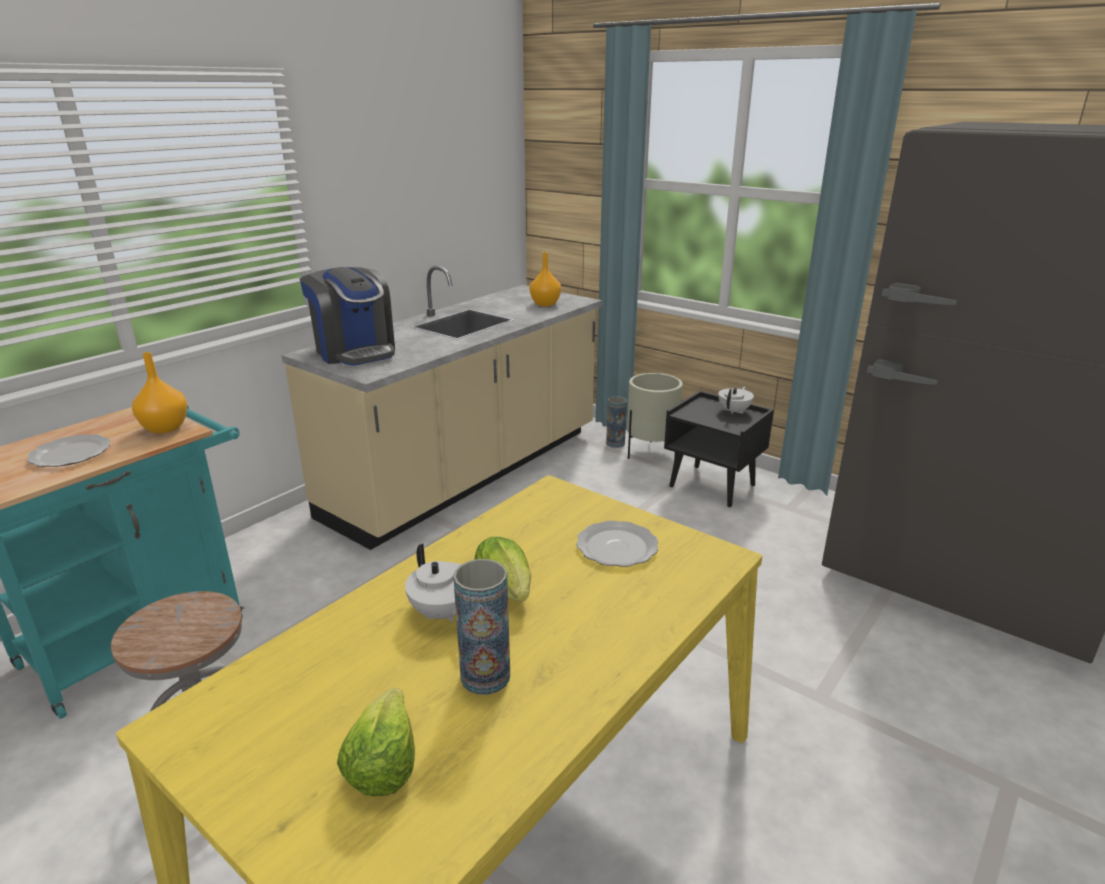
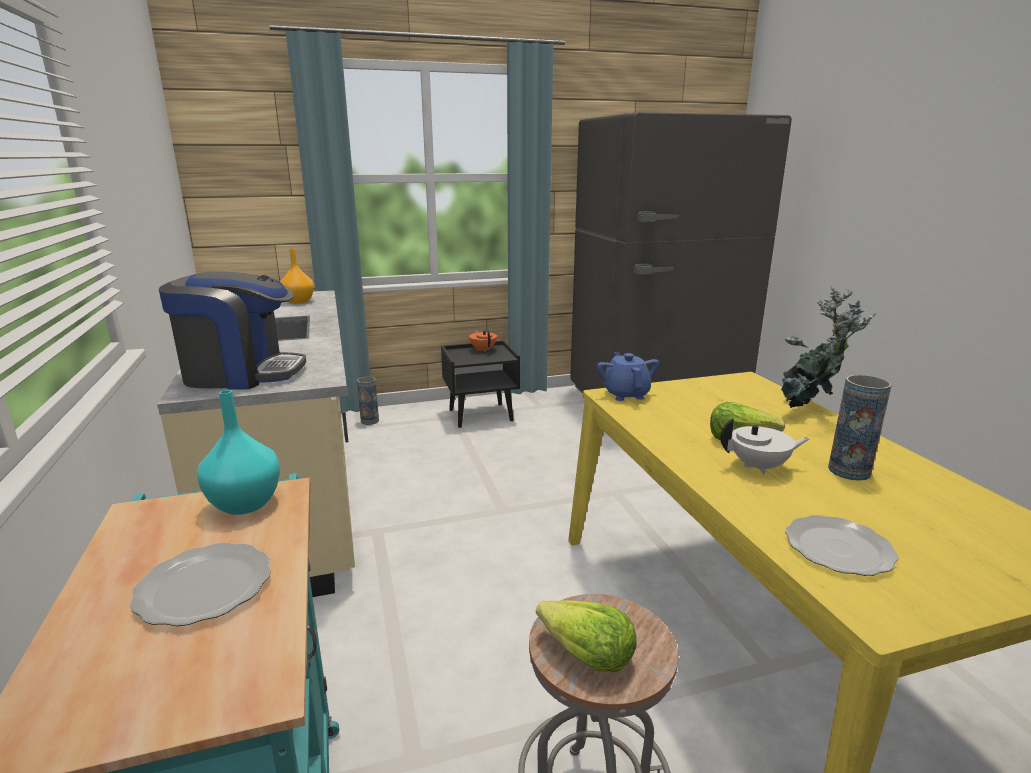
camera: 55 degrees left, 5 degrees down
orange vase [132,352,187,433] -> turquoise vase [197,390,280,515]
lettuce [337,688,415,796] -> lettuce moved to [536,600,636,672]
plate [576,521,658,567] -> plate moved to [785,515,899,576]
beige planter [627,373,683,460] -> none
white teapot [718,386,754,414] -> orange teapot [469,330,497,352]
none -> blue teapot [597,352,659,401]
none -> potted plant [781,287,876,408]

